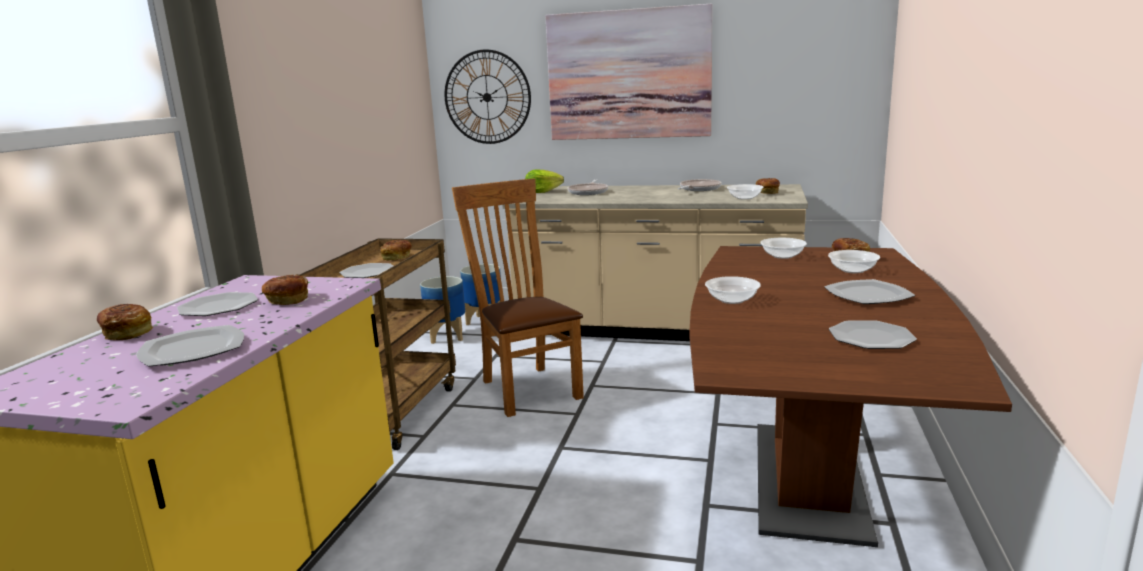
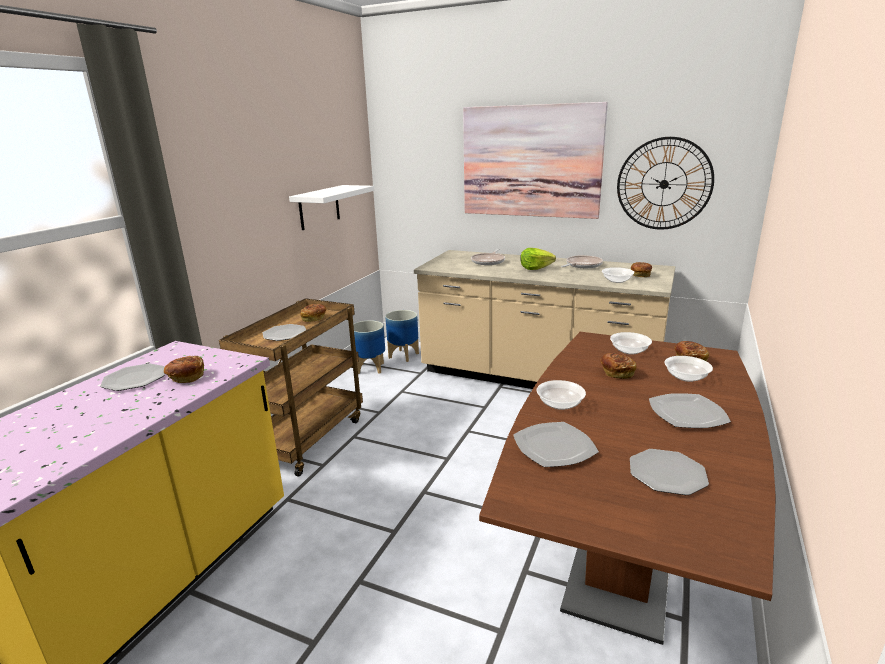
camera: 10 degrees right, 5 degrees up
bread [97,304,153,340] -> bread moved to [600,353,637,379]
plate [136,325,244,367] -> plate moved to [513,422,599,467]
wall clock [444,50,531,144] -> wall clock moved to [617,137,714,230]
brown chair [452,179,584,417] -> none
lettuce [525,169,564,193] -> lettuce moved to [520,248,556,270]
none -> white shelf [289,185,374,230]

